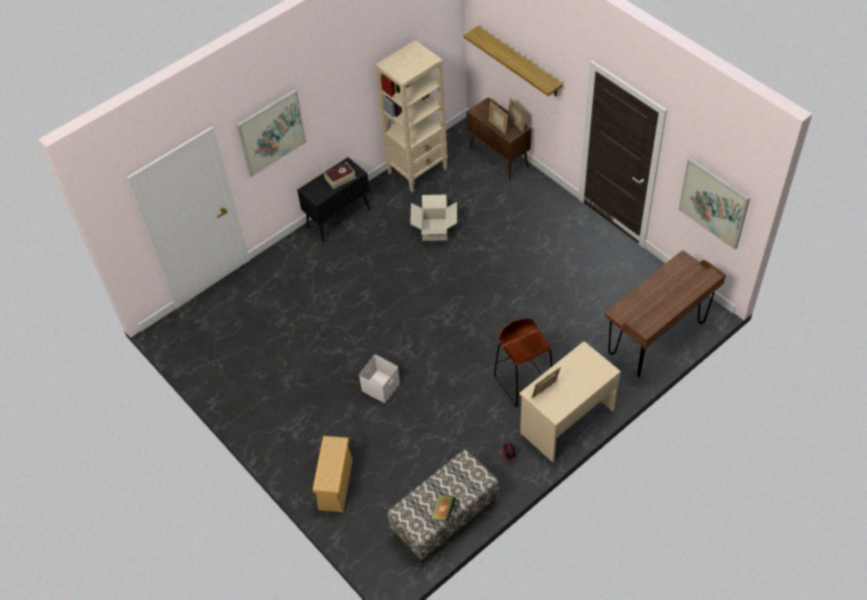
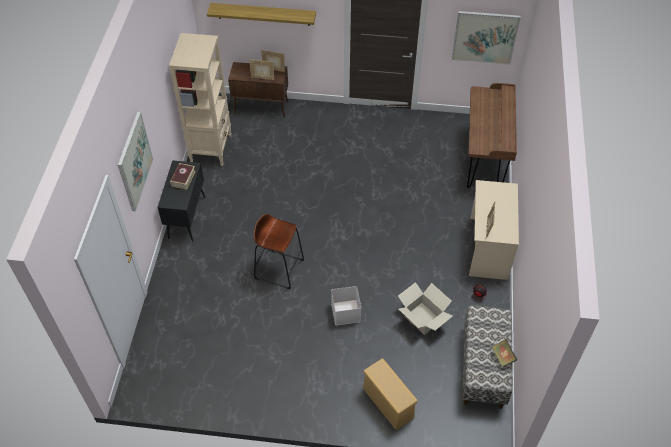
camera: 45 degrees left, 0 degrees up
cardboard box [410,195,457,241] -> cardboard box moved to [398,282,453,335]
brown stool [494,318,552,407] -> brown stool moved to [253,214,304,289]

